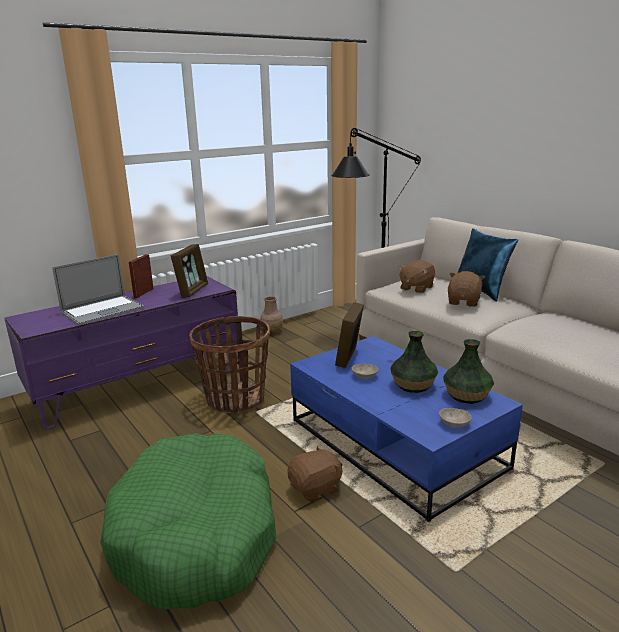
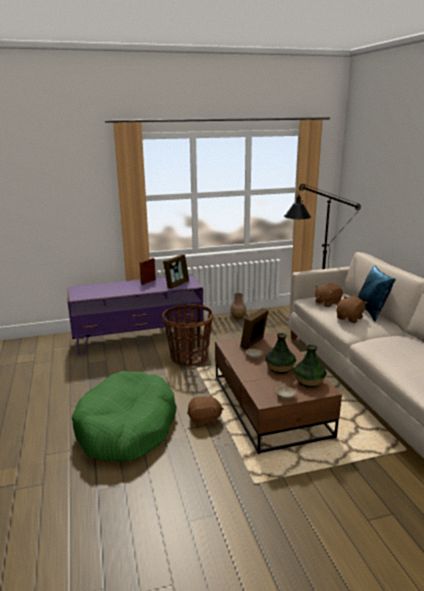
camera: 20 degrees right, 0 degrees up
laptop [52,254,144,325] -> none
blue coffee table [290,336,523,522] -> brown coffee table [215,332,342,454]

